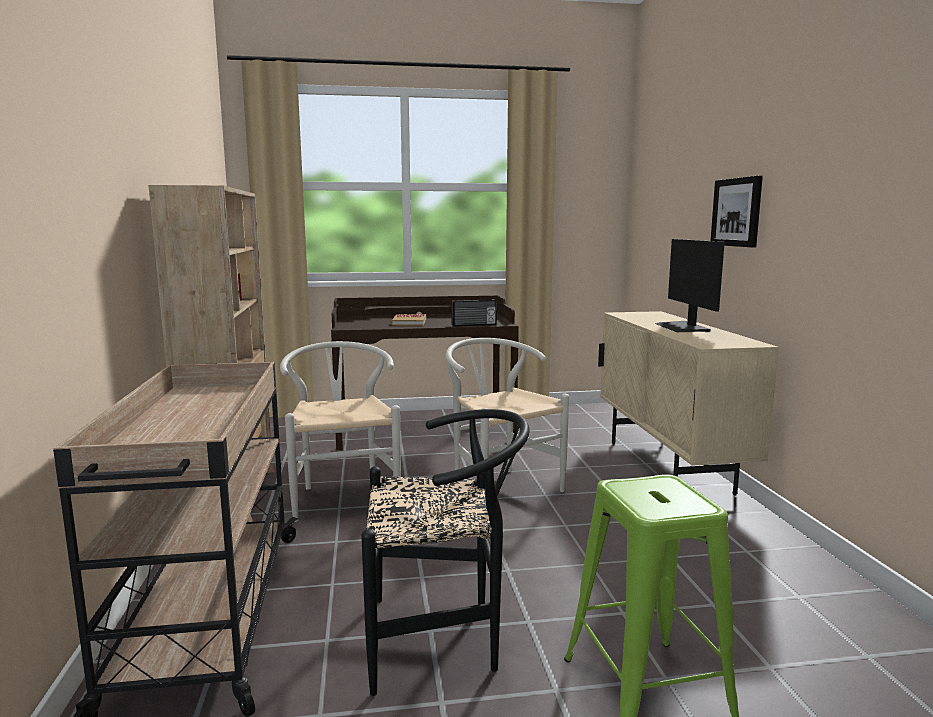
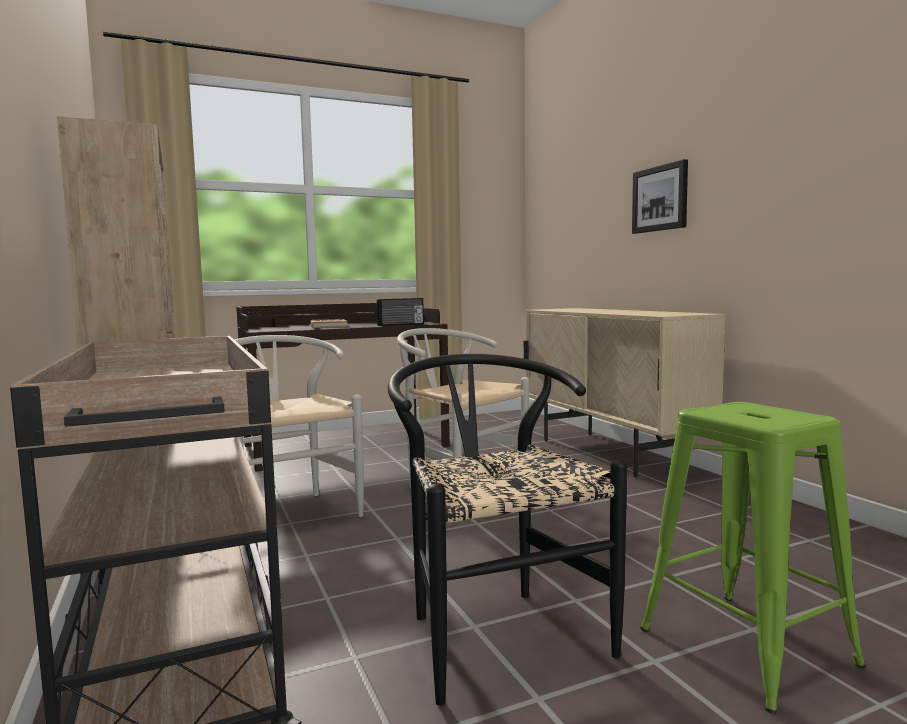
camera: 15 degrees left, 5 degrees down
black chair [361,409,530,696] -> black chair turned 90 degrees counterclockwise [387,354,627,706]
monitor [655,239,725,332] -> none

